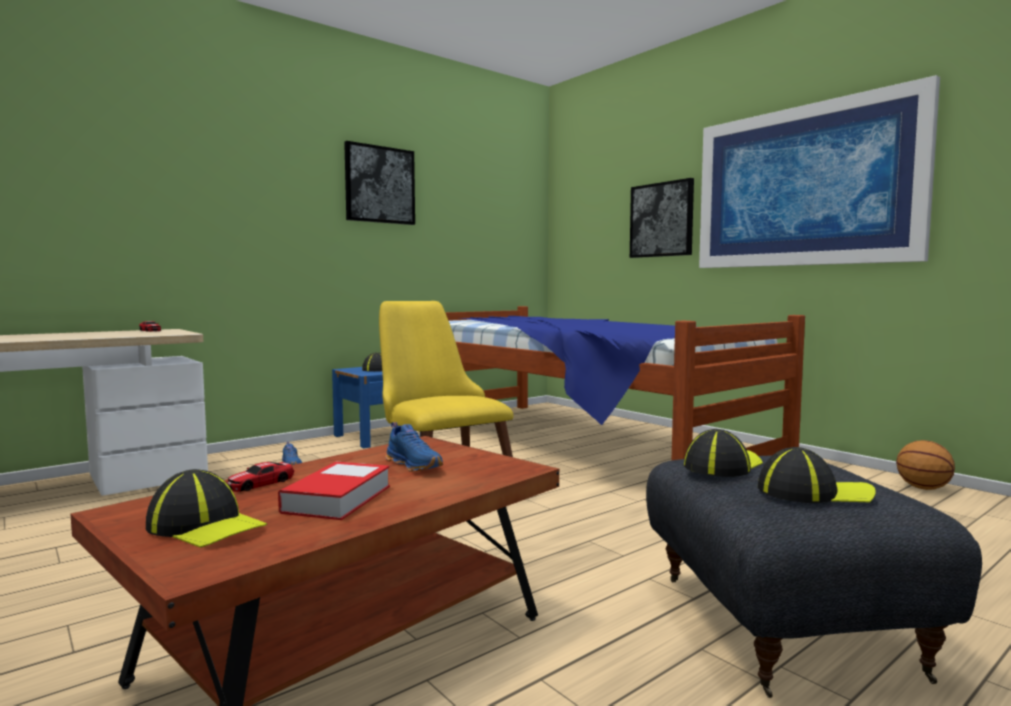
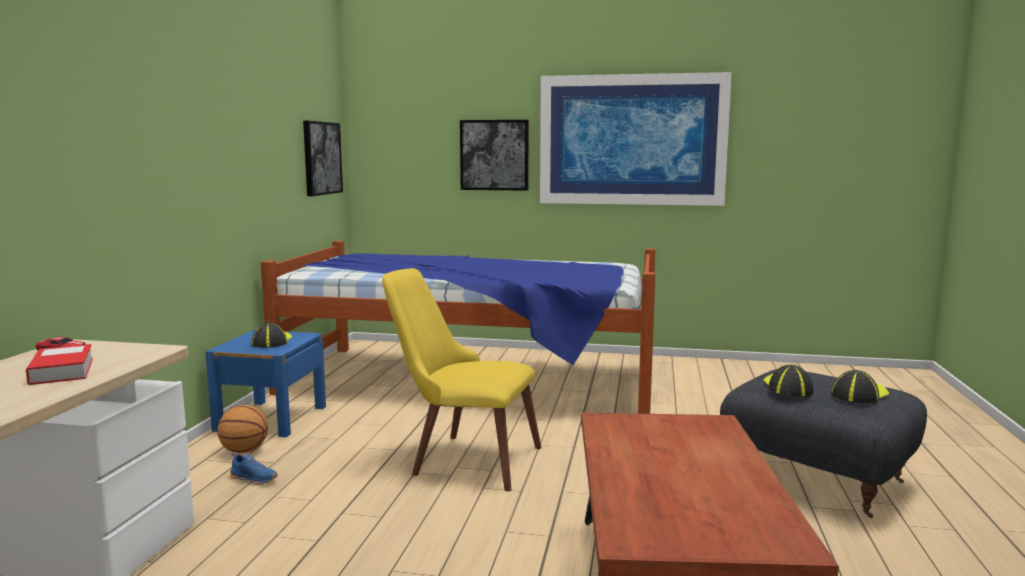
camera: 40 degrees left, 5 degrees up
cap [146,469,267,548] -> none
toy car [227,462,294,492] -> none
book [278,462,390,520] -> book moved to [26,344,93,385]
picture [344,141,415,225] -> picture moved to [303,121,343,196]
blue shoe [385,422,443,472] -> none
basketball [896,440,955,490] -> basketball moved to [218,405,268,454]

